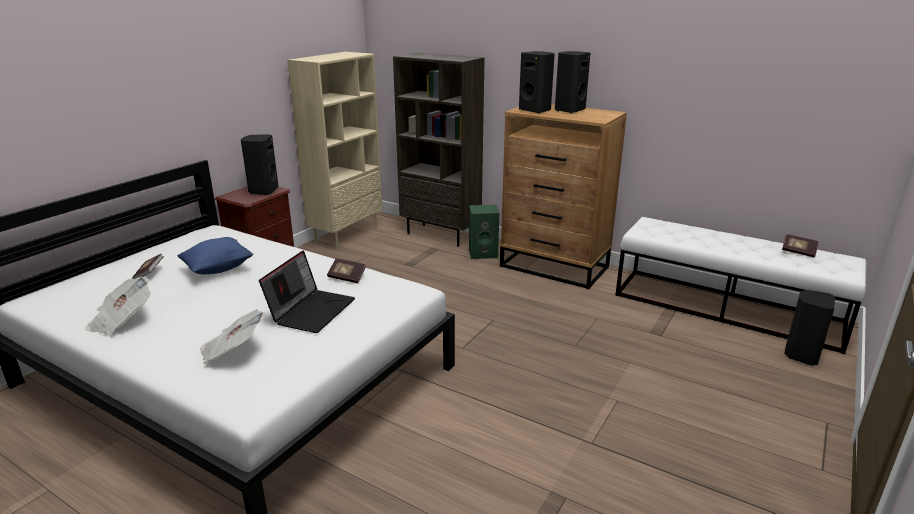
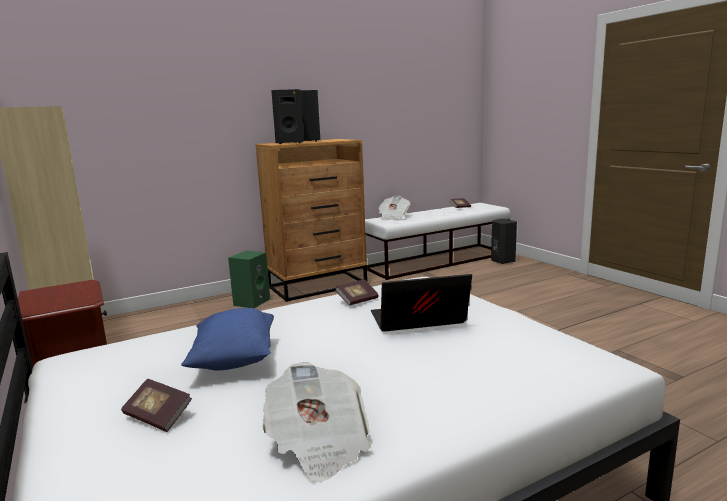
camera: 60 degrees left, 10 degrees down
newspaper [200,309,265,364] -> newspaper moved to [378,196,410,221]
black speaker [241,134,279,195] -> none
laptop [259,250,355,333] -> laptop turned 60 degrees counterclockwise [371,274,472,332]
brown bookcase [393,52,485,247] -> none

